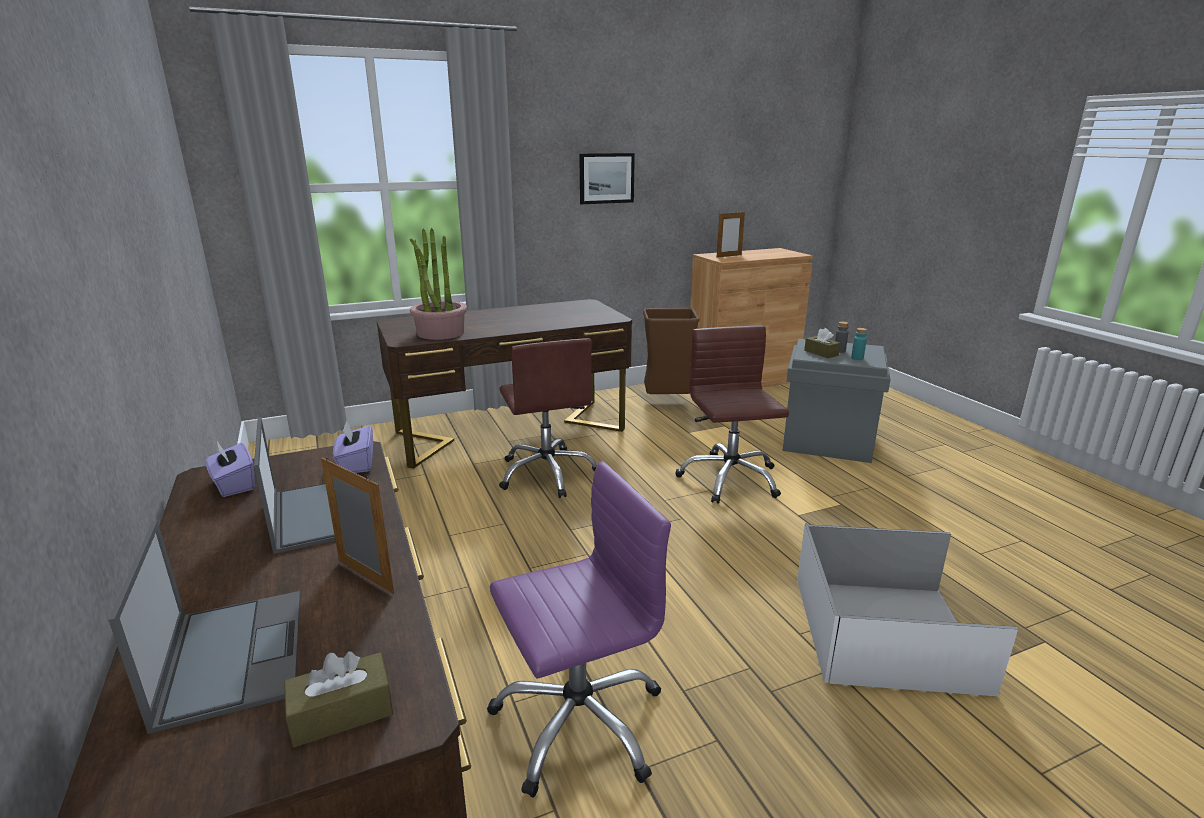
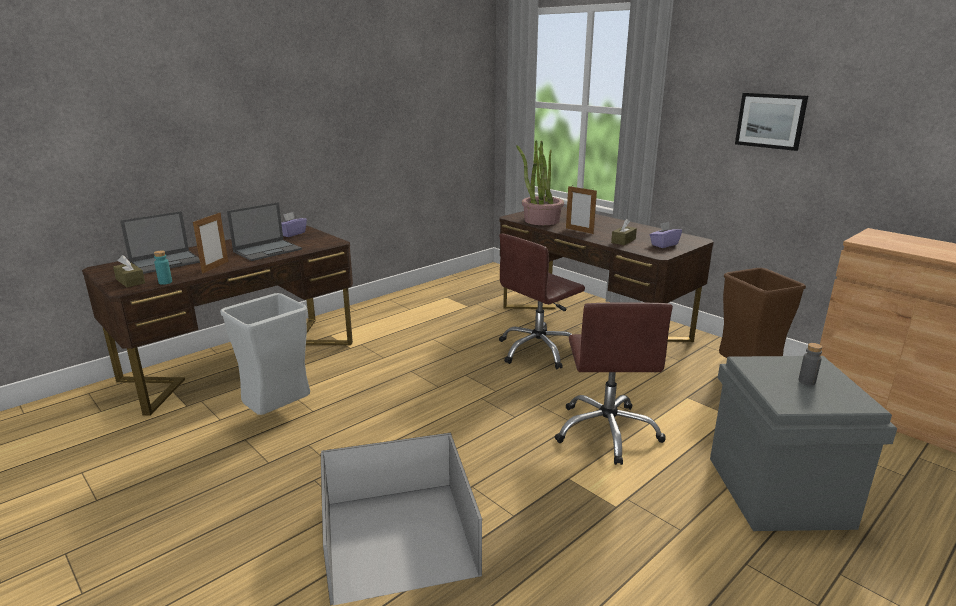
camera: 70 degrees right, 0 degrees up
purple tissue box [333,421,373,473] -> purple tissue box moved to [650,222,682,248]
purple office chair [487,461,671,798] -> grey trash can [220,293,310,415]
brown office chair [676,326,789,504] -> brown office chair turned 120 degrees clockwise [555,303,673,465]
picture frame [717,211,745,258] -> picture frame moved to [566,186,597,234]
brown tissue box [804,328,840,358] -> brown tissue box moved to [611,219,637,245]
turquoise bottle [851,328,867,360] -> turquoise bottle moved to [154,250,172,285]

